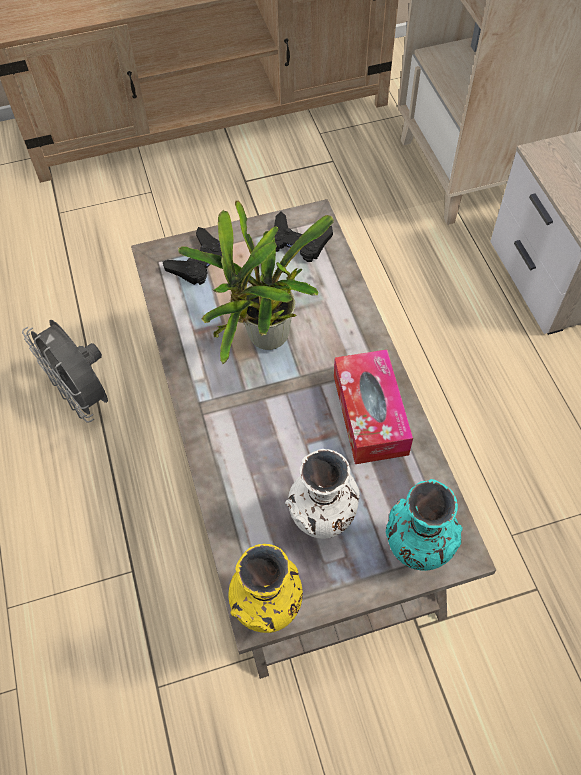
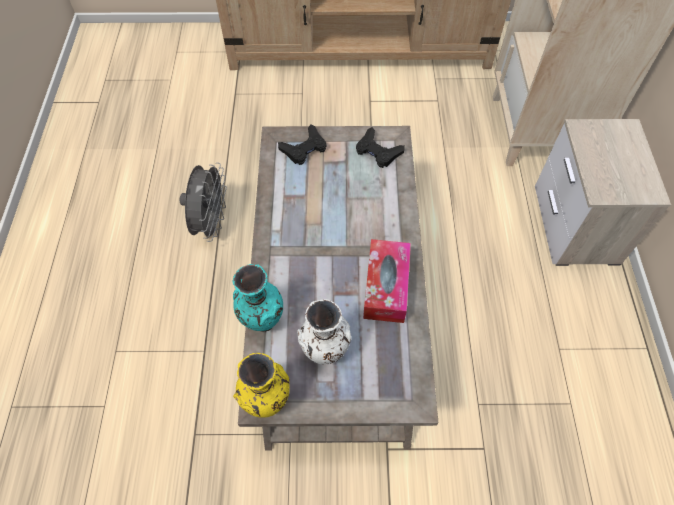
camera: 15 degrees right, 0 degrees up
grey fan [22,320,108,423] -> grey fan turned 150 degrees counterclockwise [180,162,227,242]
potted plant [178,201,334,364] -> none
turquoise vase [386,479,463,571] -> turquoise vase moved to [232,264,283,332]

